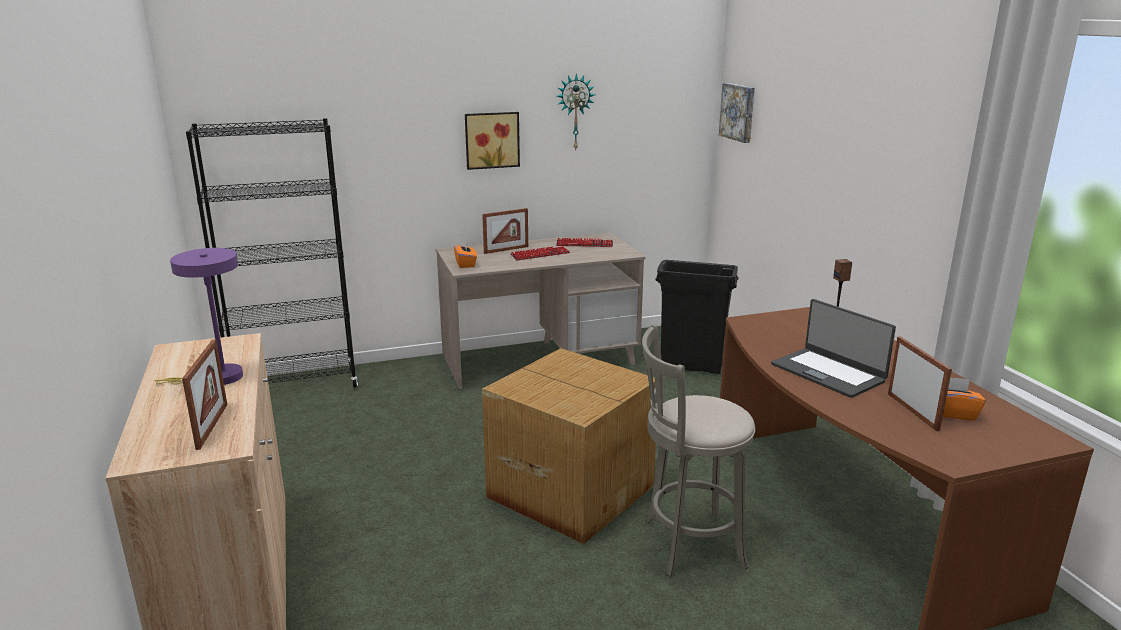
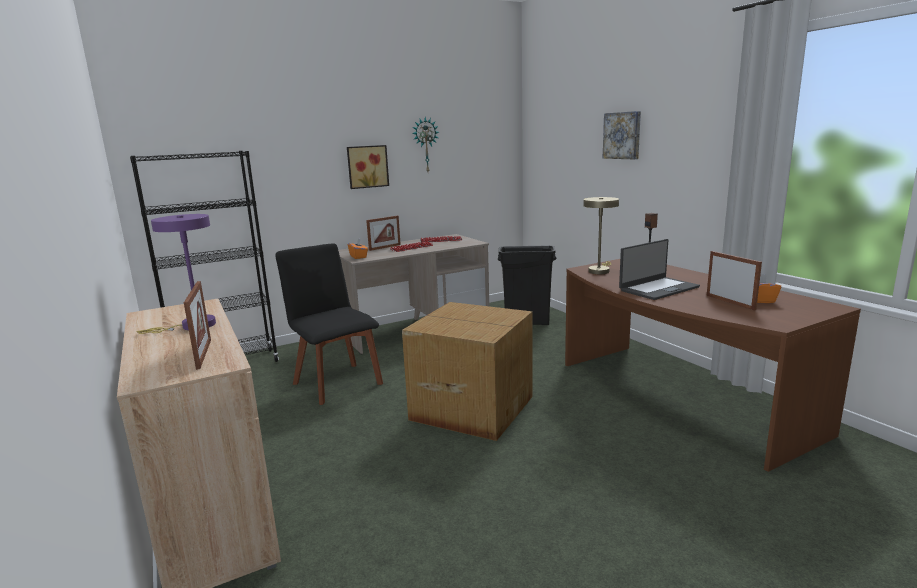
camera: 10 degrees left, 5 degrees down
grey stool [642,324,755,577] -> none
picture [719,83,755,143] -> picture moved to [603,111,641,159]
laptop [771,299,896,398] -> laptop turned 75 degrees counterclockwise [619,239,700,300]
none -> black chair [275,243,383,405]
none -> beige table lamp [584,197,619,274]

